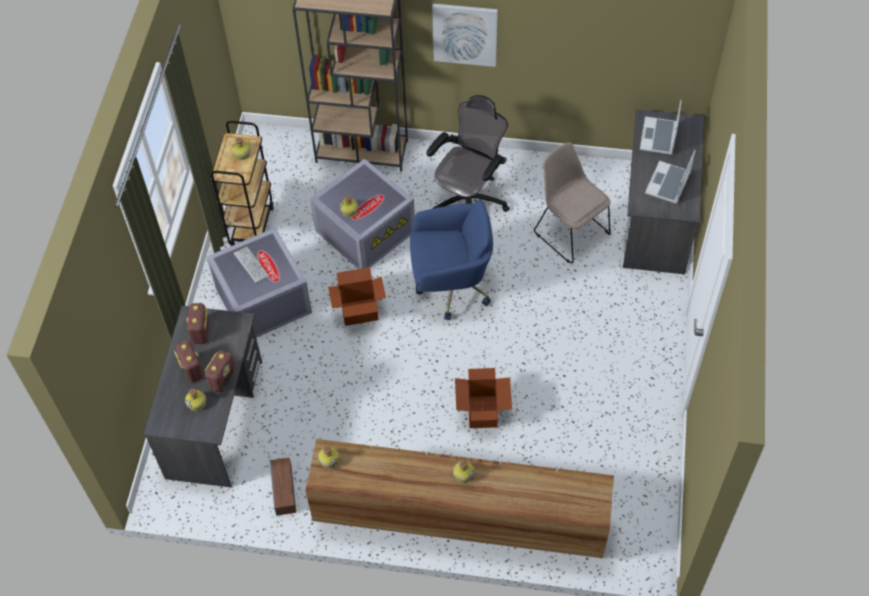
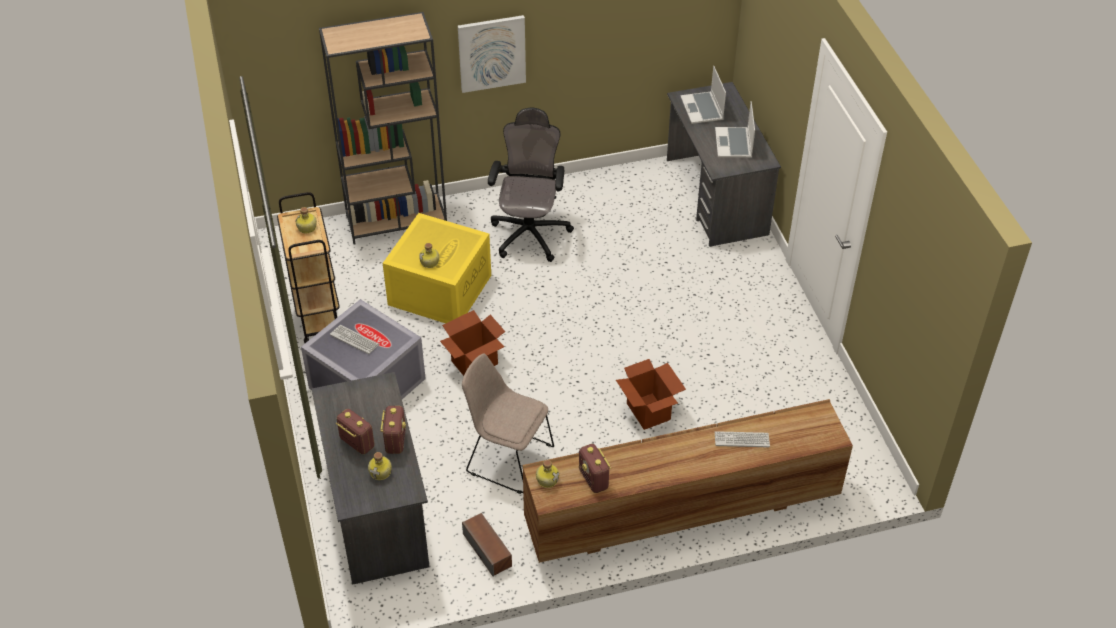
camera: 25 degrees left, 10 degrees down
radio [186,303,209,344] -> radio moved to [579,444,611,493]
grey storage box [310,159,415,269] -> yellow storage box [383,213,491,323]
blue office chair [410,199,493,320] -> none
bottle [453,460,474,483] -> none
beige chair [534,142,611,263] -> beige chair moved to [462,353,554,494]
none -> keyboard [715,431,770,448]

